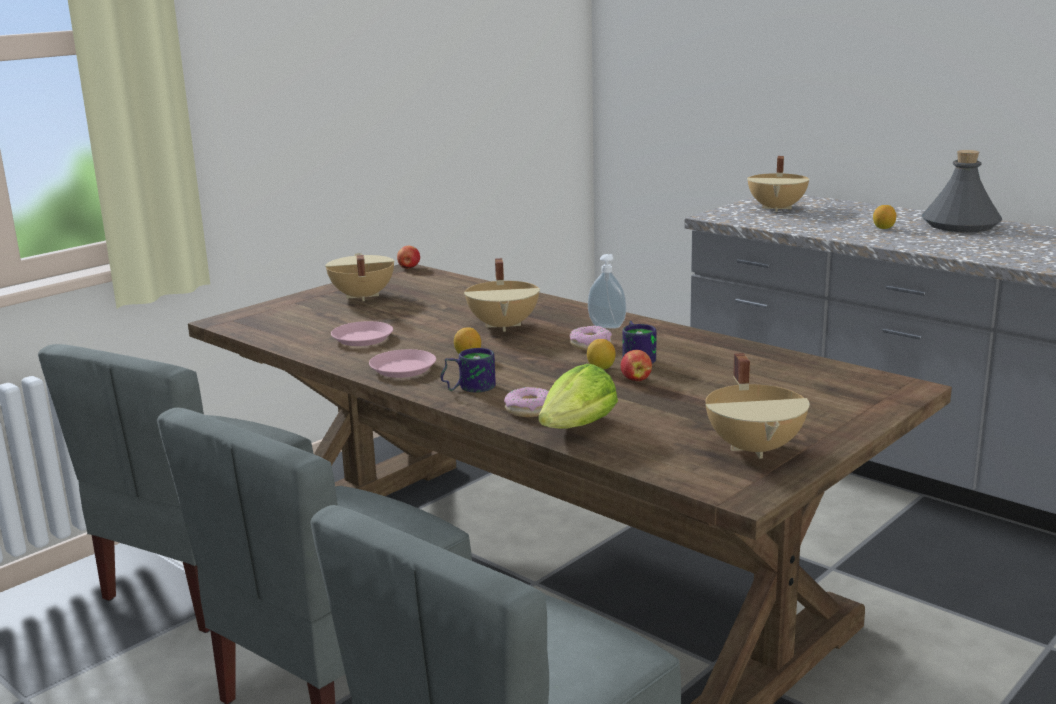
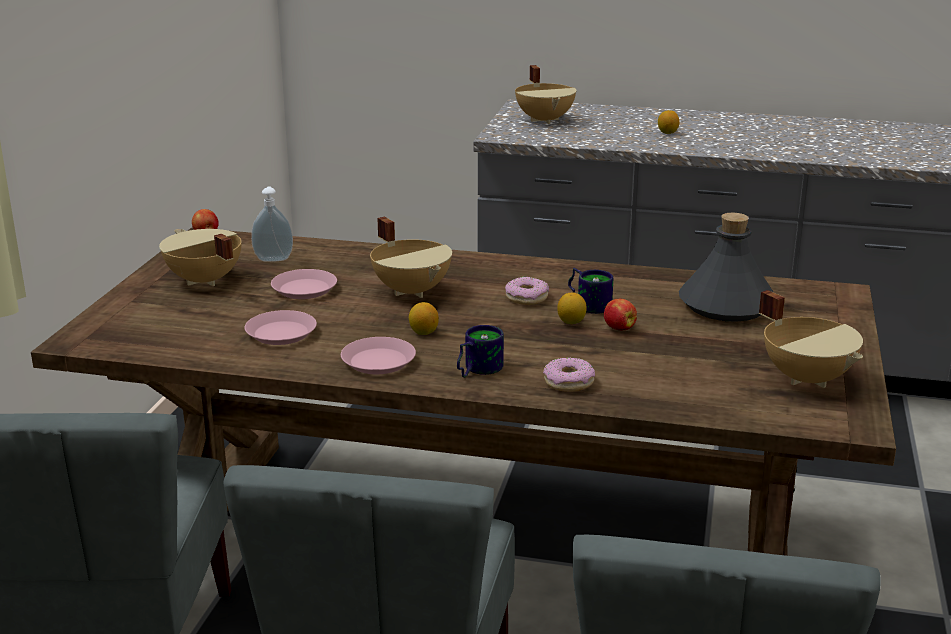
camera: 30 degrees left, 5 degrees up
lettuce [538,364,618,429] -> none
soap dispenser [588,254,626,329] -> soap dispenser moved to [251,186,293,262]
grey bottle [922,150,1002,232] -> grey bottle moved to [679,213,774,322]
none -> pink plate [271,269,337,299]

